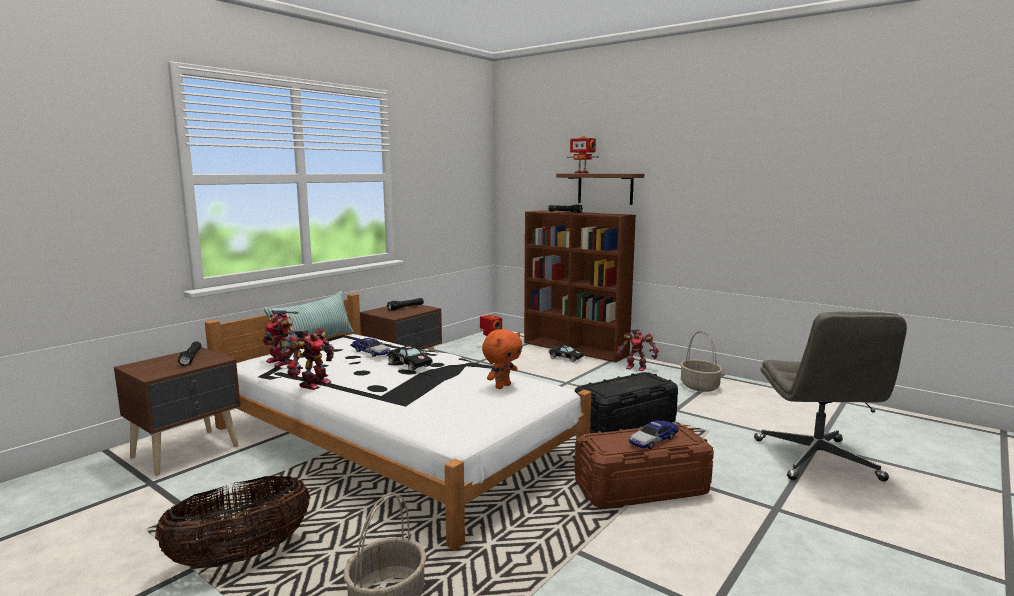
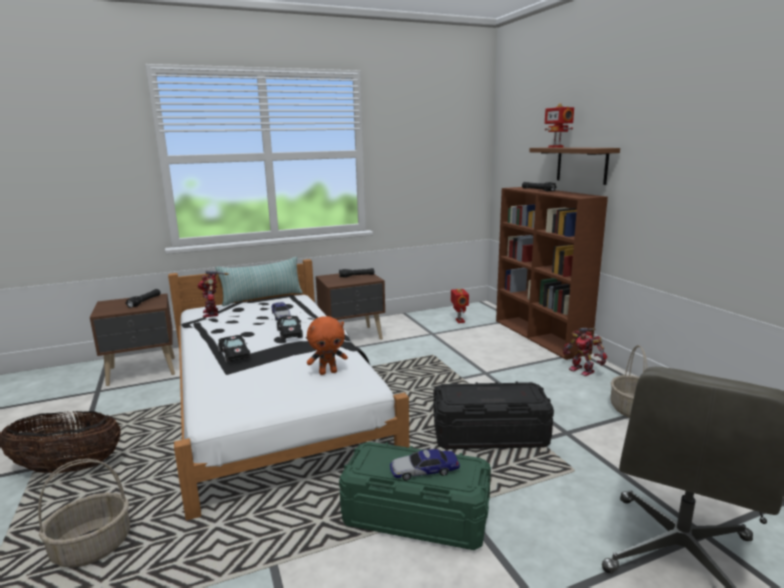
camera: 30 degrees right, 5 degrees up
toy robot [286,328,334,390] -> none
black toy car [549,345,584,362] -> black toy car moved to [218,335,251,363]
brown storage box [575,424,714,509] -> green storage box [339,442,491,550]

